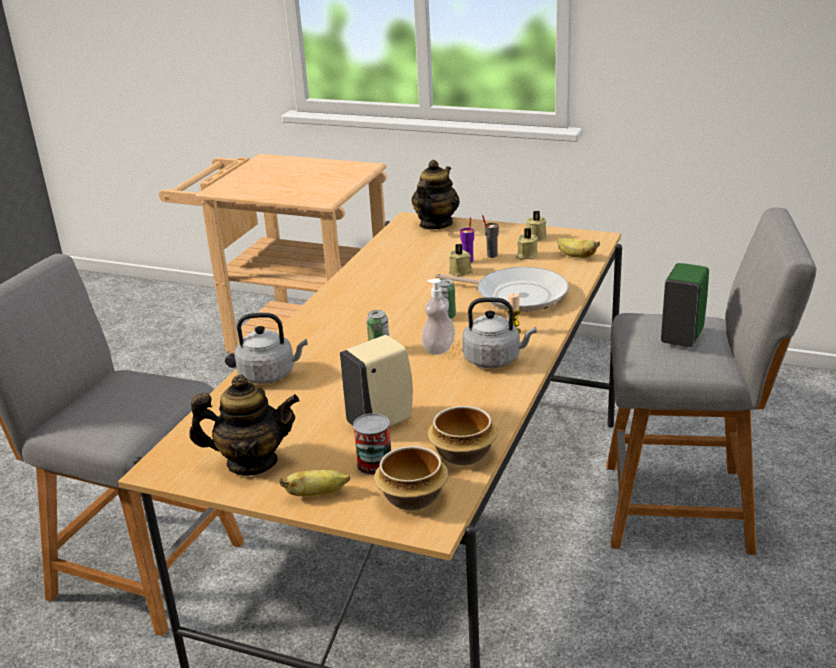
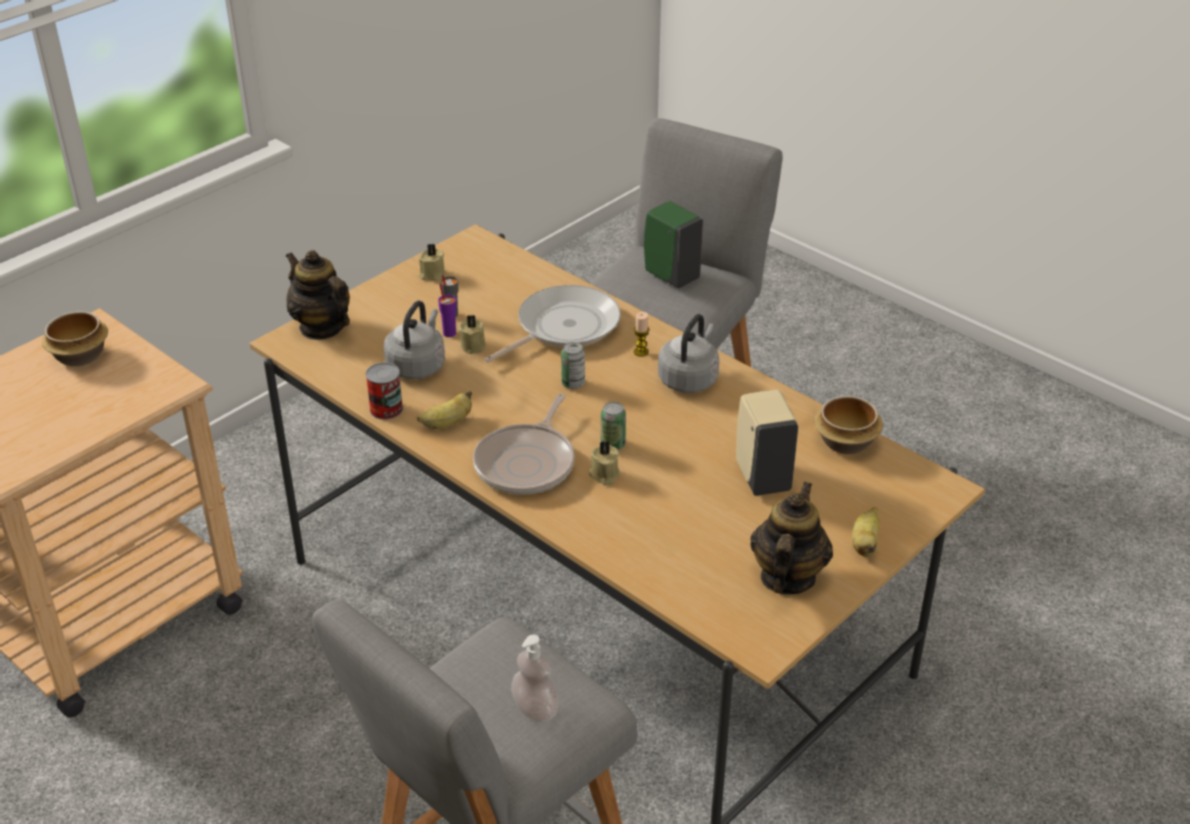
camera: 70 degrees left, 10 degrees up
grey kettle [234,313,308,384] -> grey kettle moved to [383,301,445,379]
can [353,413,391,475] -> can moved to [366,363,403,420]
bowl [374,446,448,510] -> bowl moved to [42,311,108,366]
soap dispenser [422,279,455,355] -> soap dispenser moved to [511,635,559,722]
beige candle [516,228,538,260] -> beige candle moved to [589,441,620,486]
banana [557,238,600,258] -> banana moved to [417,390,472,429]
none -> frying pan [473,393,575,495]

